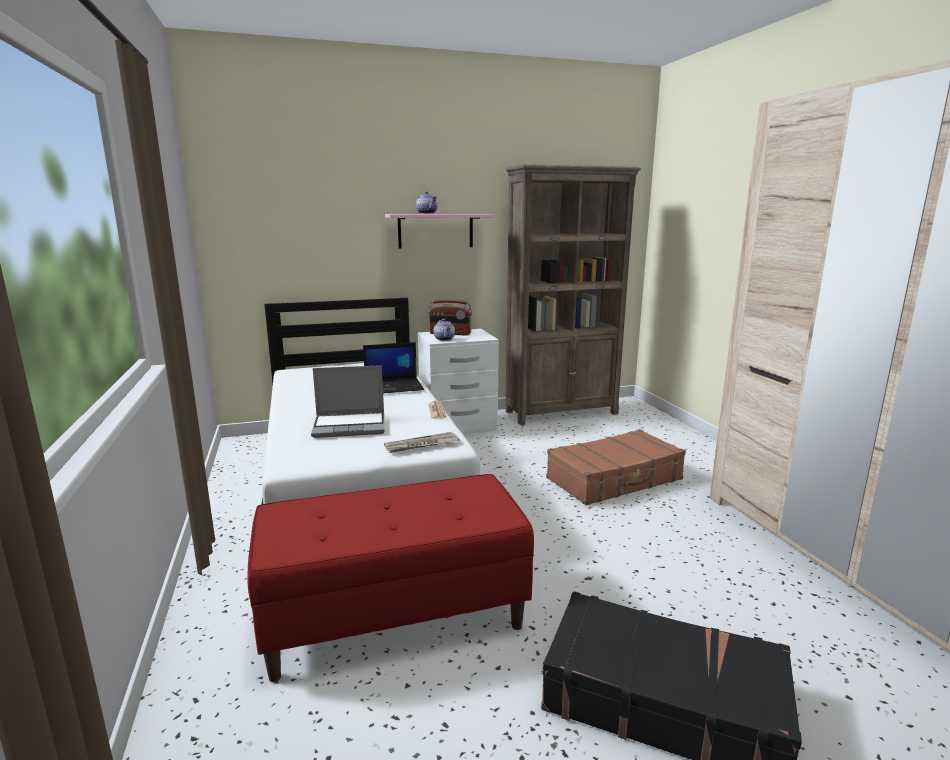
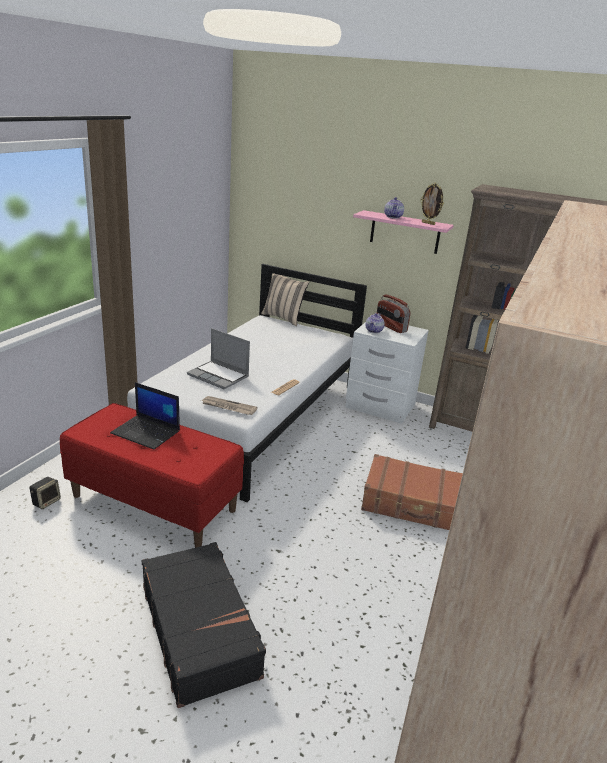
camera: 40 degrees right, 10 degrees up
laptop [363,342,424,393] -> laptop moved to [110,382,180,450]
none -> speaker [30,477,61,509]
none -> beige pillow [261,273,309,326]
none -> picture frame [420,183,444,225]

